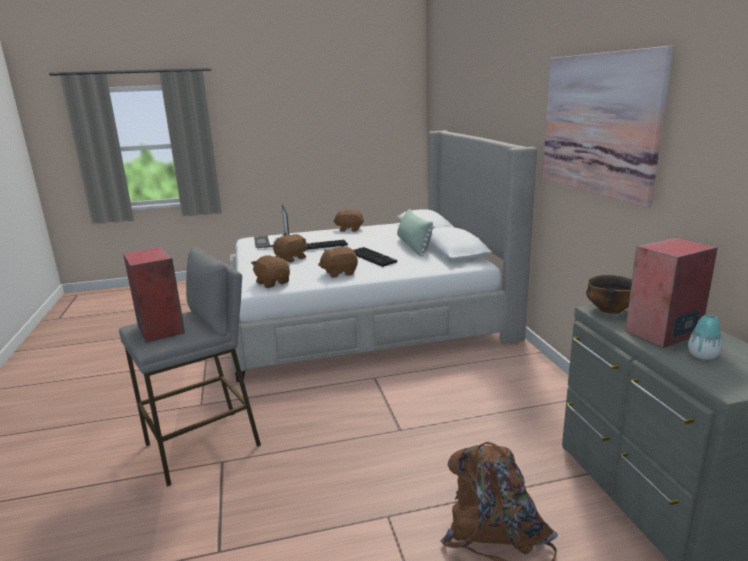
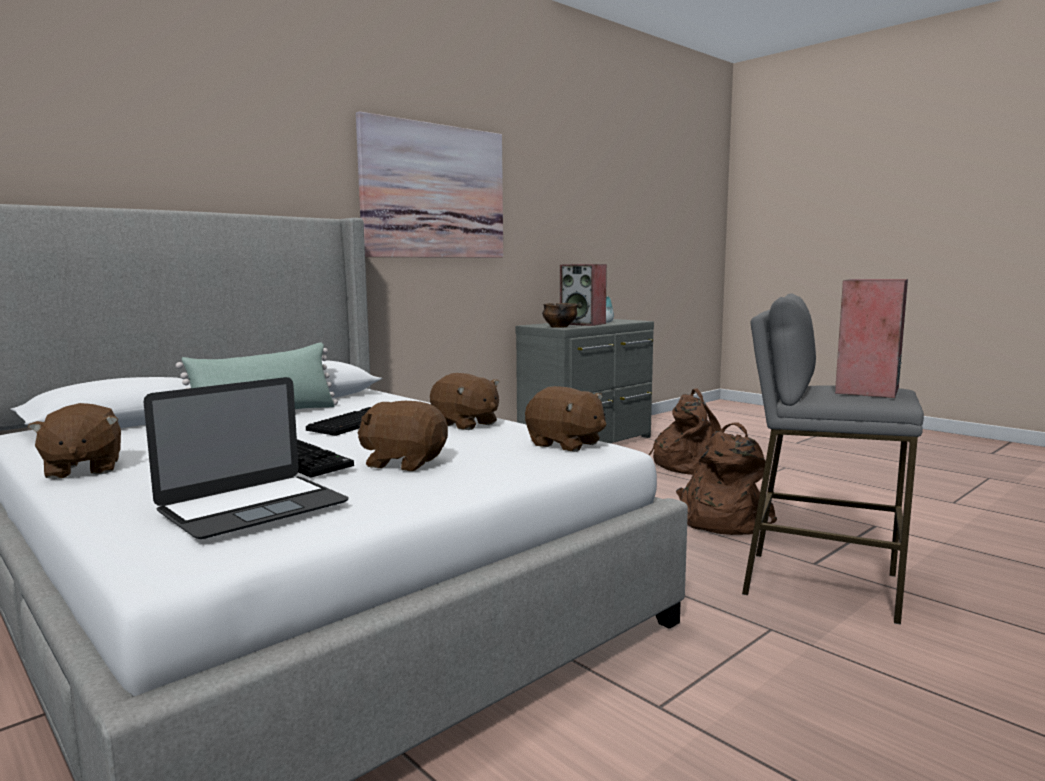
camera: 120 degrees left, 10 degrees down
brown plush toy [251,255,290,288] -> brown plush toy turned 75 degrees counterclockwise [525,386,606,452]
none -> brown backpack [676,423,777,535]

